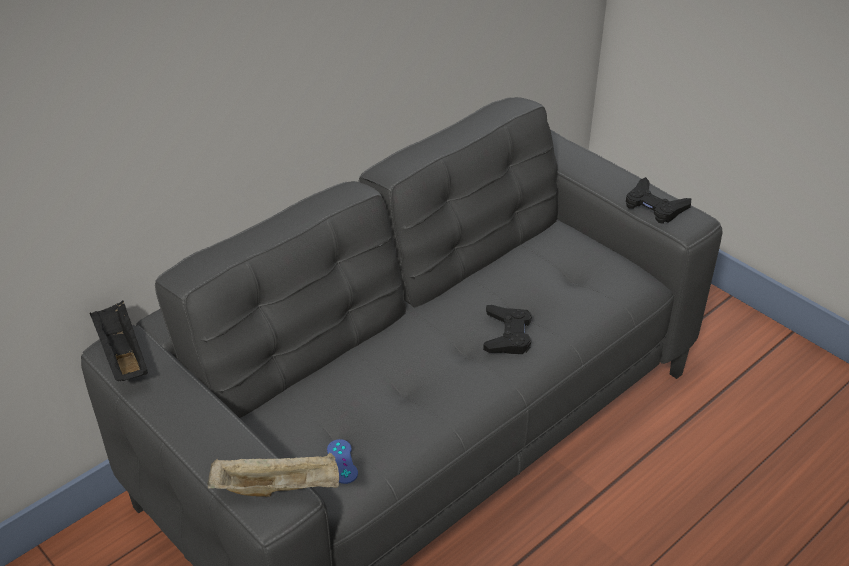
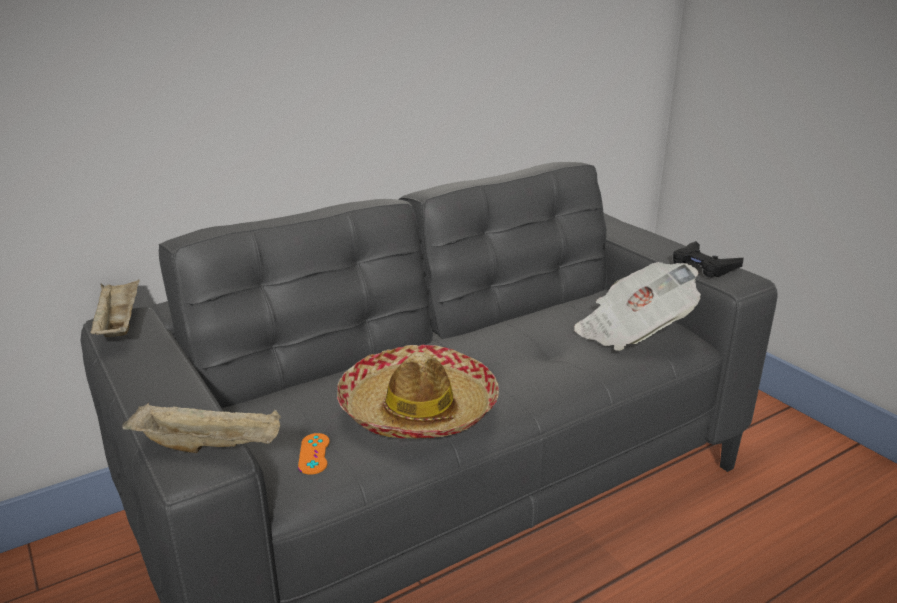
camera: 10 degrees right, 15 degrees down
black tray [90,301,148,381] -> beige tray [90,280,140,337]
blue game controller [327,439,358,484] -> orange game controller [298,433,330,475]
black game controller [483,305,532,354] -> none
none -> hat [337,345,499,439]
none -> newspaper [574,262,701,351]

